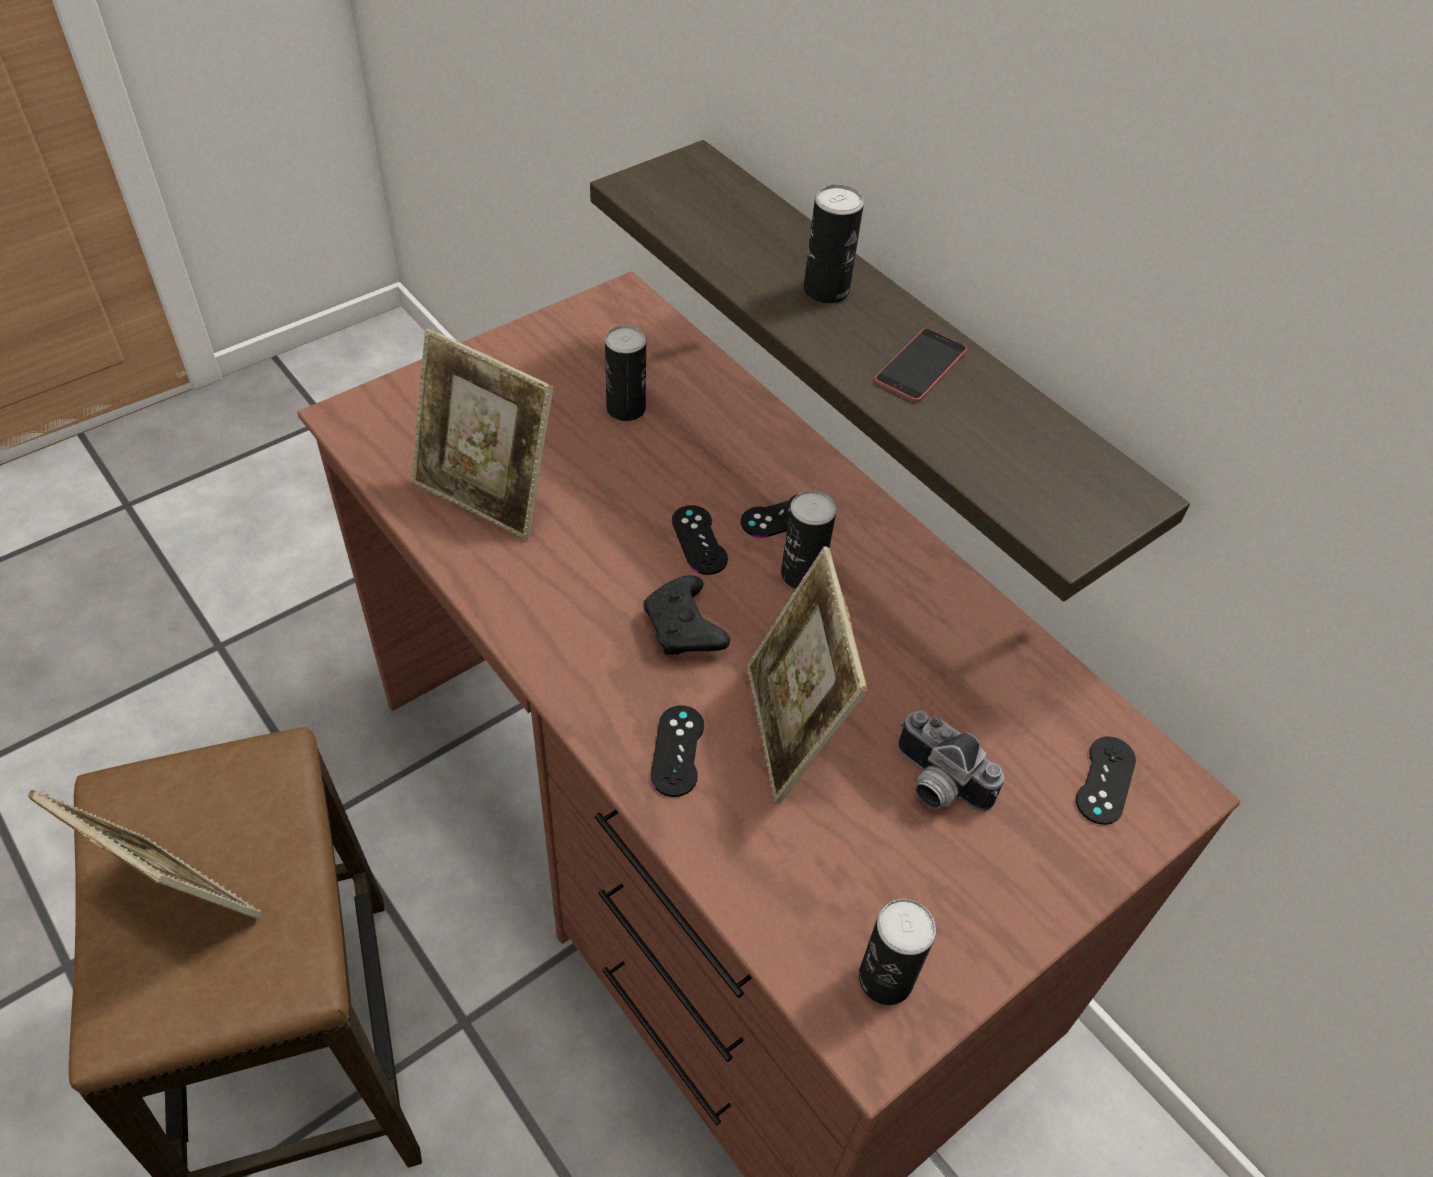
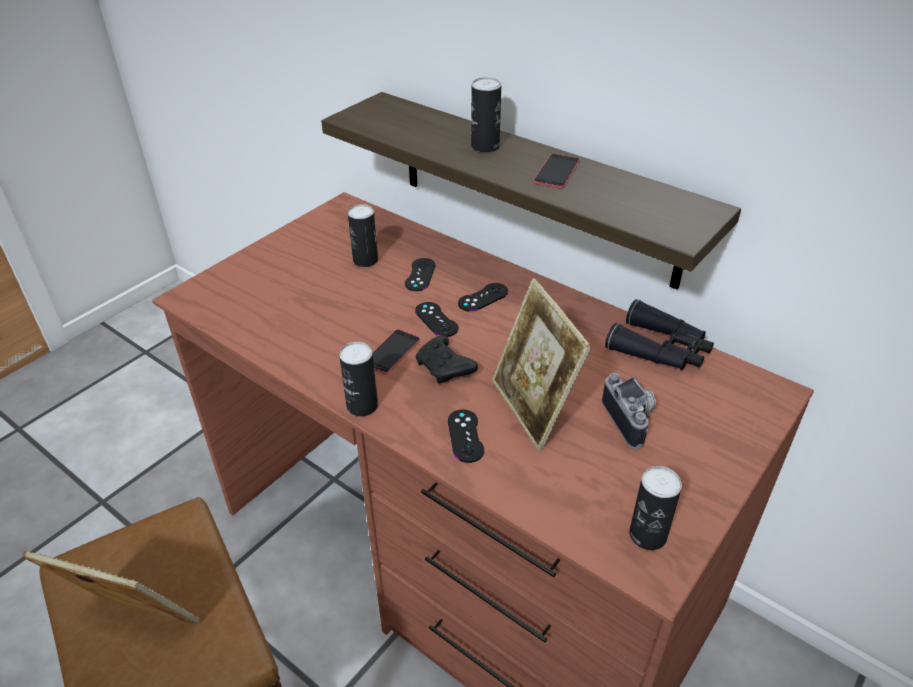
camera: 10 degrees left, 10 degrees down
picture frame [411,328,553,540] -> none
can [781,490,836,589] -> can moved to [339,342,378,416]
camera [898,710,1004,812] -> camera turned 135 degrees counterclockwise [602,373,656,449]
black game controller [1076,737,1136,825] -> black game controller moved to [405,258,436,291]
none -> phone [373,329,420,374]
none -> black binoculars [605,299,714,370]

